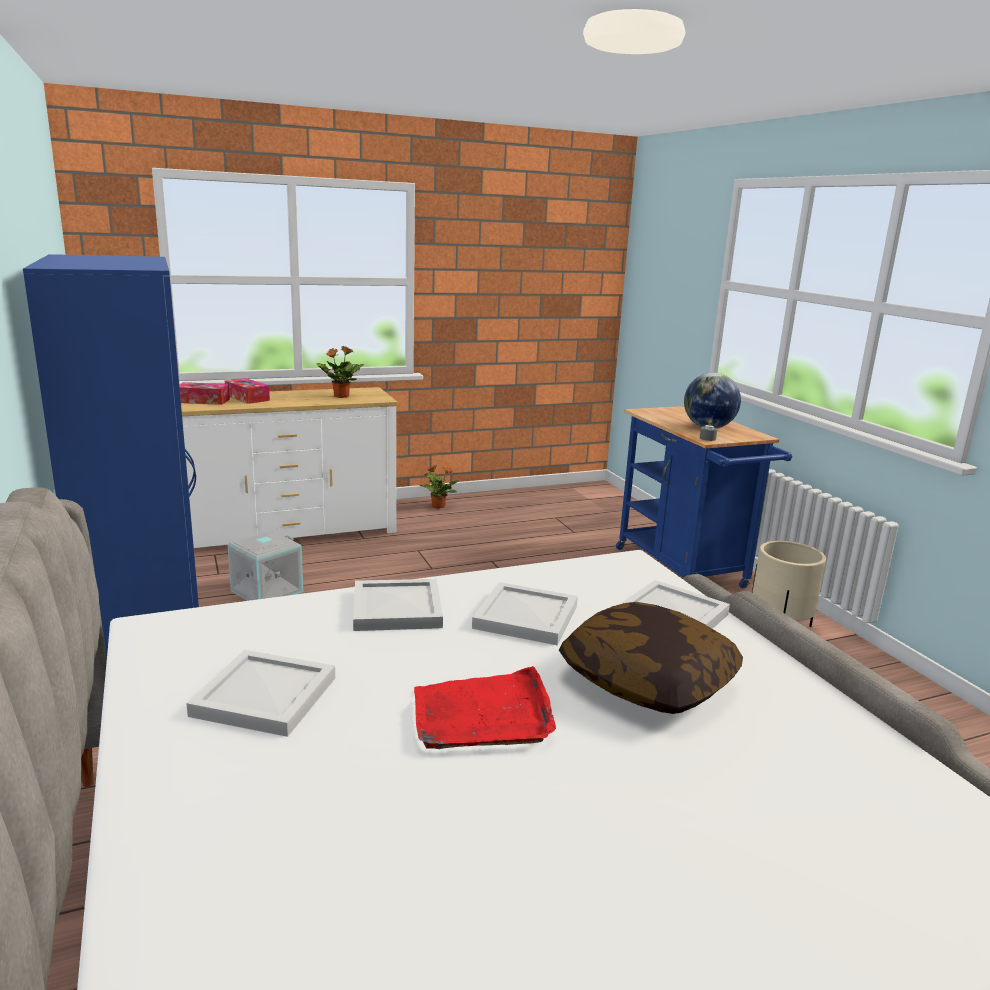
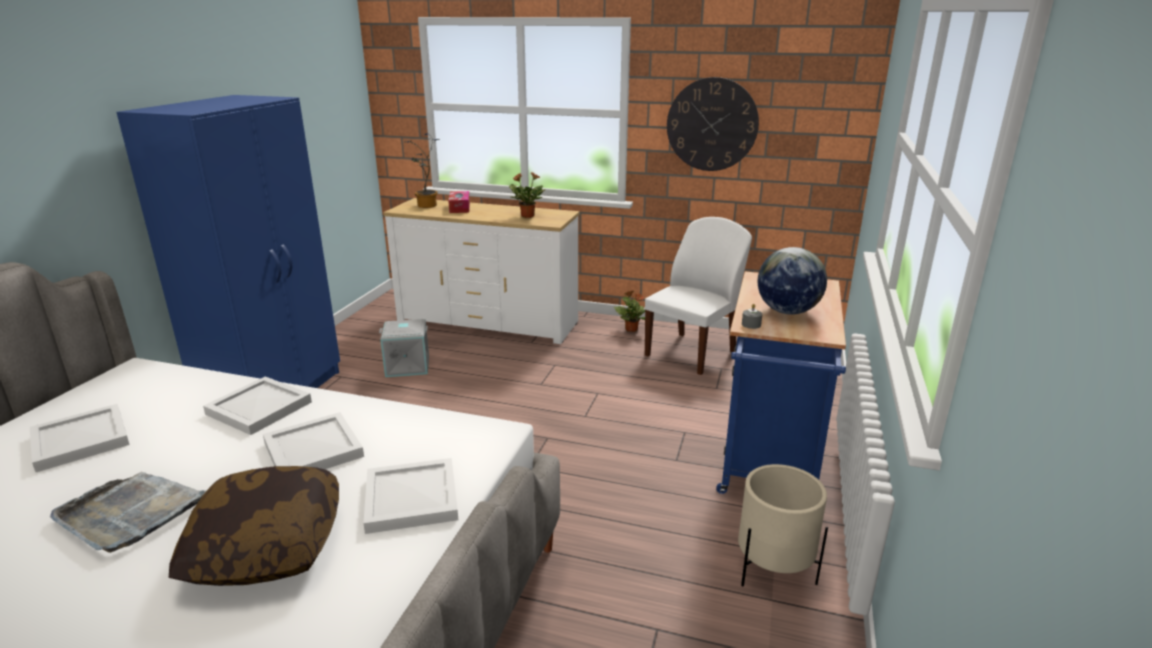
camera: 40 degrees right, 5 degrees up
tissue box [179,382,230,405] -> potted plant [404,133,440,208]
red tray [414,666,556,749] -> grey tray [50,472,206,553]
none -> white chair [645,217,752,375]
none -> wall clock [667,77,759,171]

